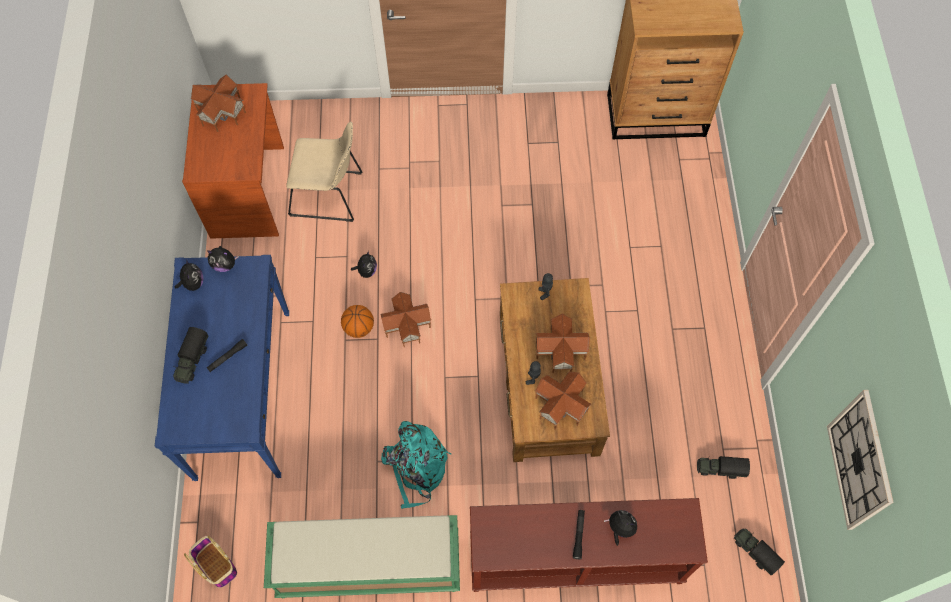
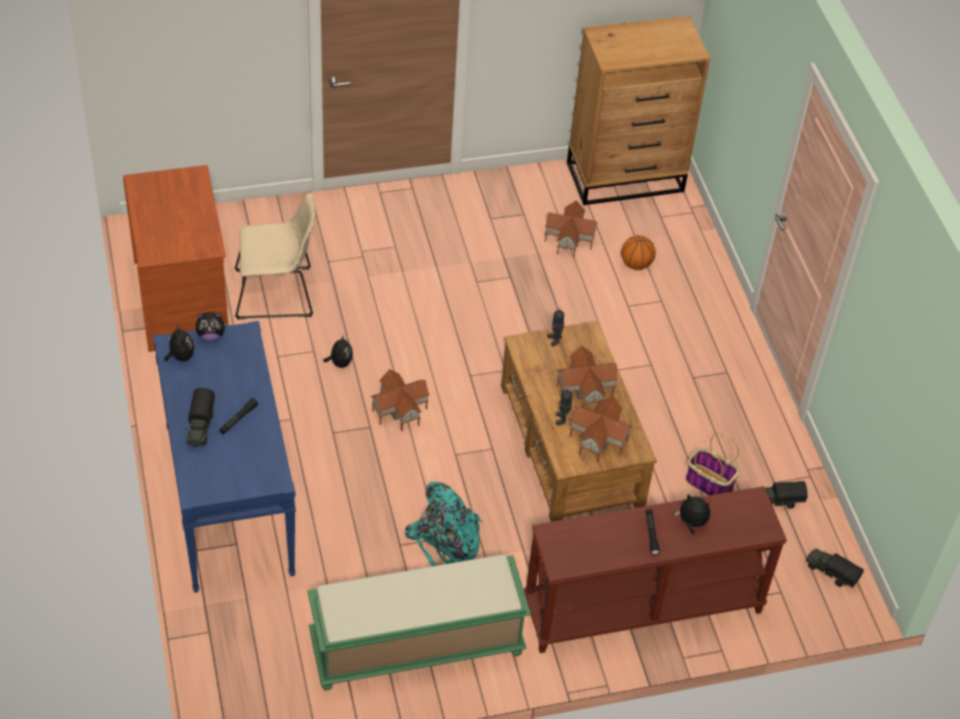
camera: 15 degrees left, 15 degrees down
basket [184,536,237,588] -> basket moved to [686,433,739,496]
toy house [191,74,246,132] -> toy house moved to [545,200,598,257]
basketball [341,305,374,338] -> basketball moved to [621,235,656,270]
wall clock [827,390,894,530] -> none

